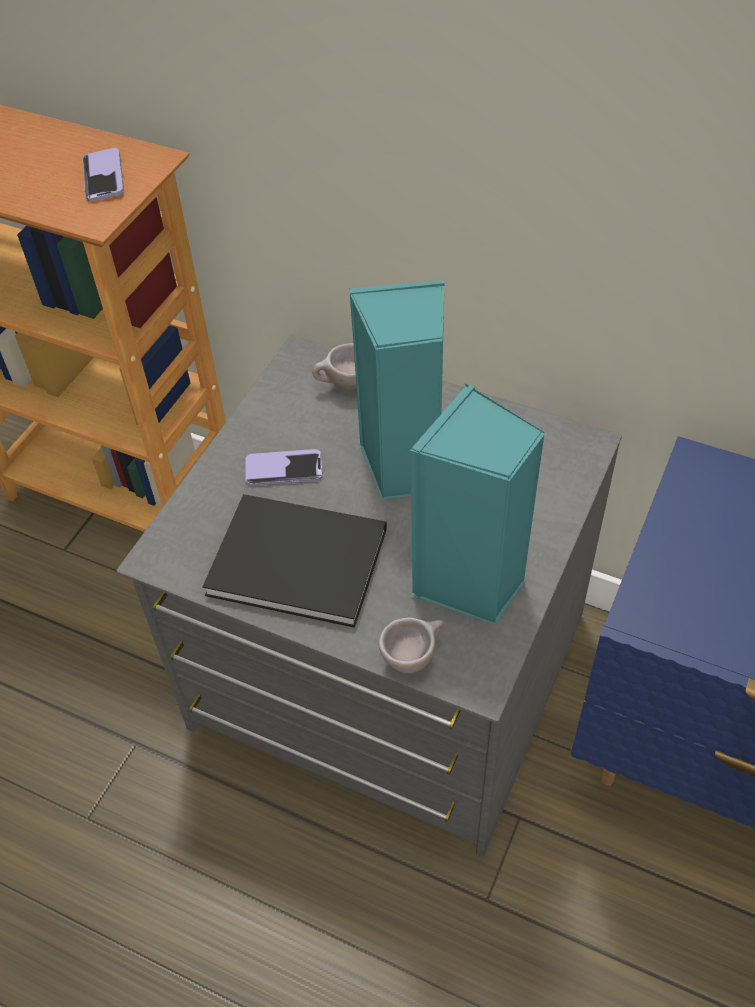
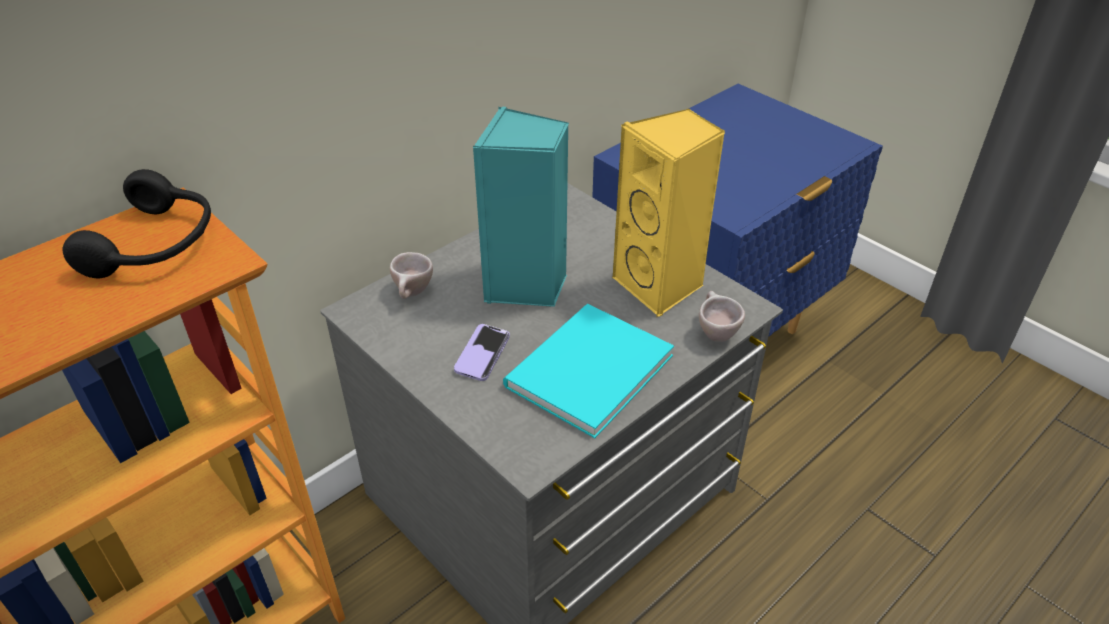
camera: 70 degrees left, 10 degrees down
phone [83,148,124,202] -> black headphones [63,169,211,278]
black book [203,494,387,628] -> turquoise book [503,304,674,438]
turquoise speaker [410,383,545,624] -> yellow speaker [613,109,725,317]

